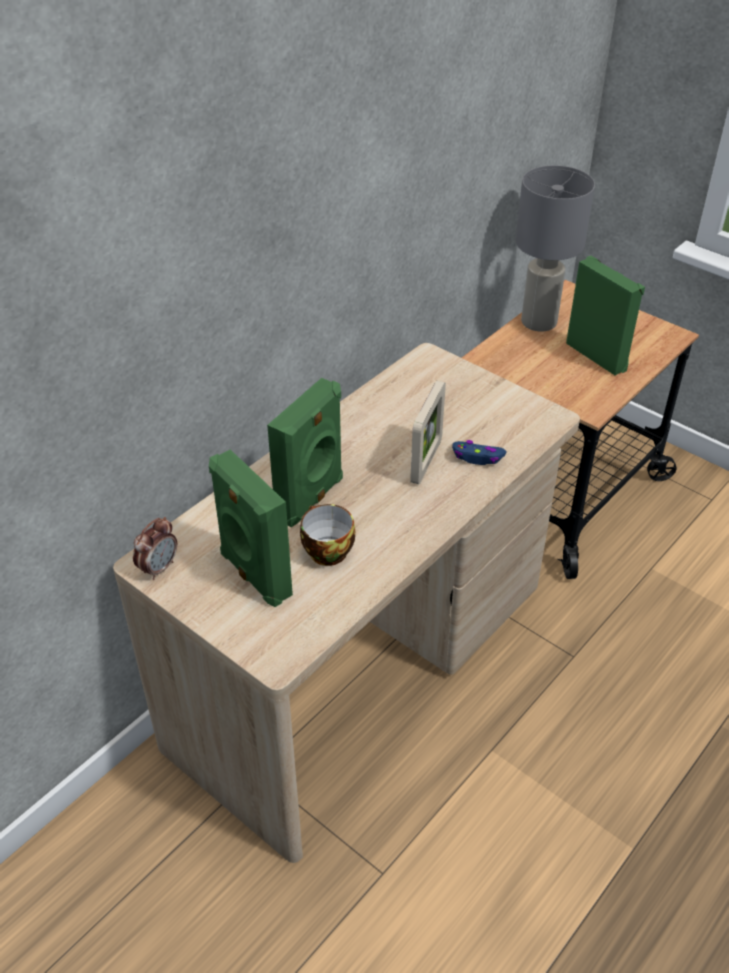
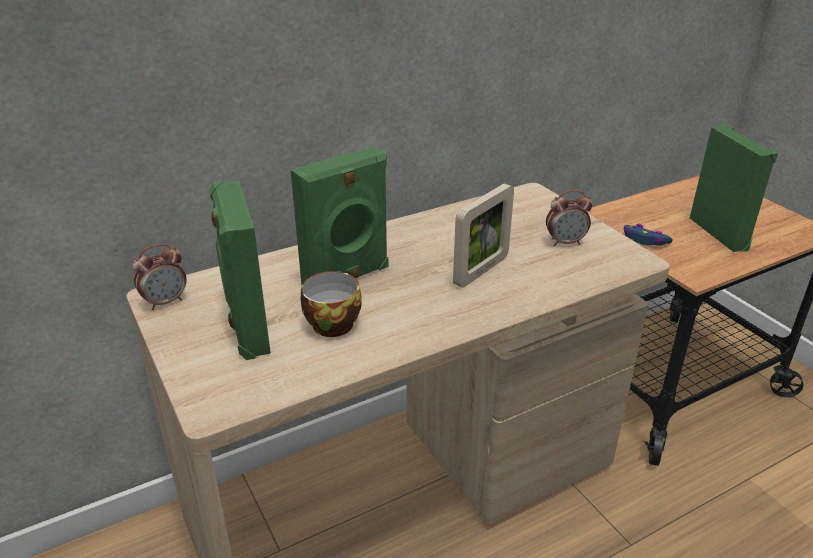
camera: 20 degrees right, 10 degrees down
blue game controller [452,440,507,465] -> blue game controller moved to [624,224,673,246]
grey table lamp [516,165,595,332] -> none
none -> alarm clock [546,190,592,246]

